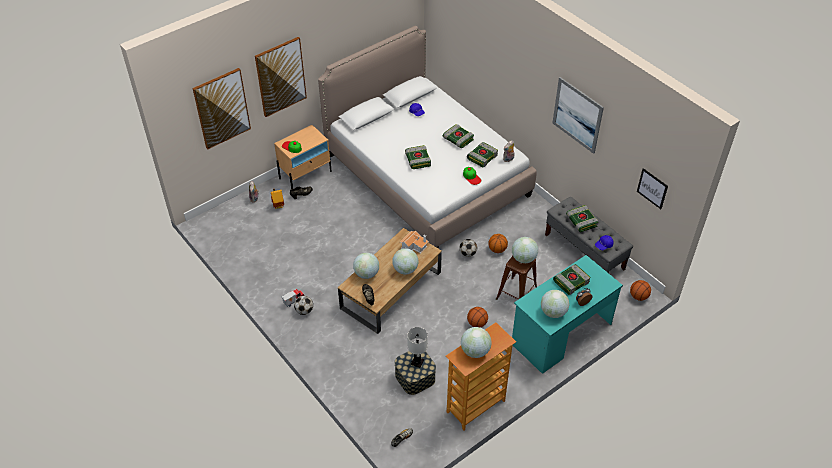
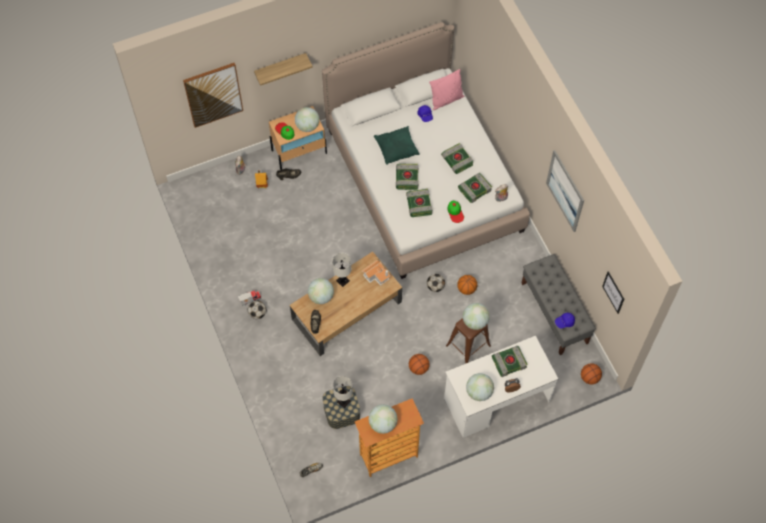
camera: 15 degrees right, 15 degrees up
picture [255,37,307,117] -> shelf [254,53,313,86]
globe [392,248,418,274] -> globe moved to [295,107,319,132]
turquoise desk [512,255,623,374] -> white desk [444,336,558,438]
book [566,205,598,232] -> book moved to [406,189,432,217]
none -> white table lamp [332,253,351,287]
none -> green pillow [374,126,420,165]
none -> pink pillow [429,69,464,110]

